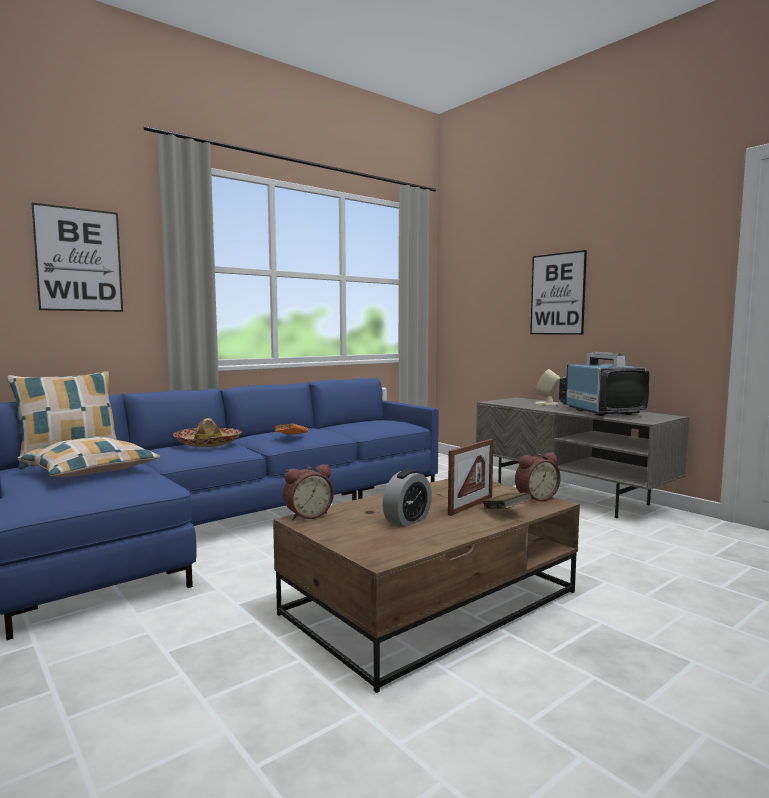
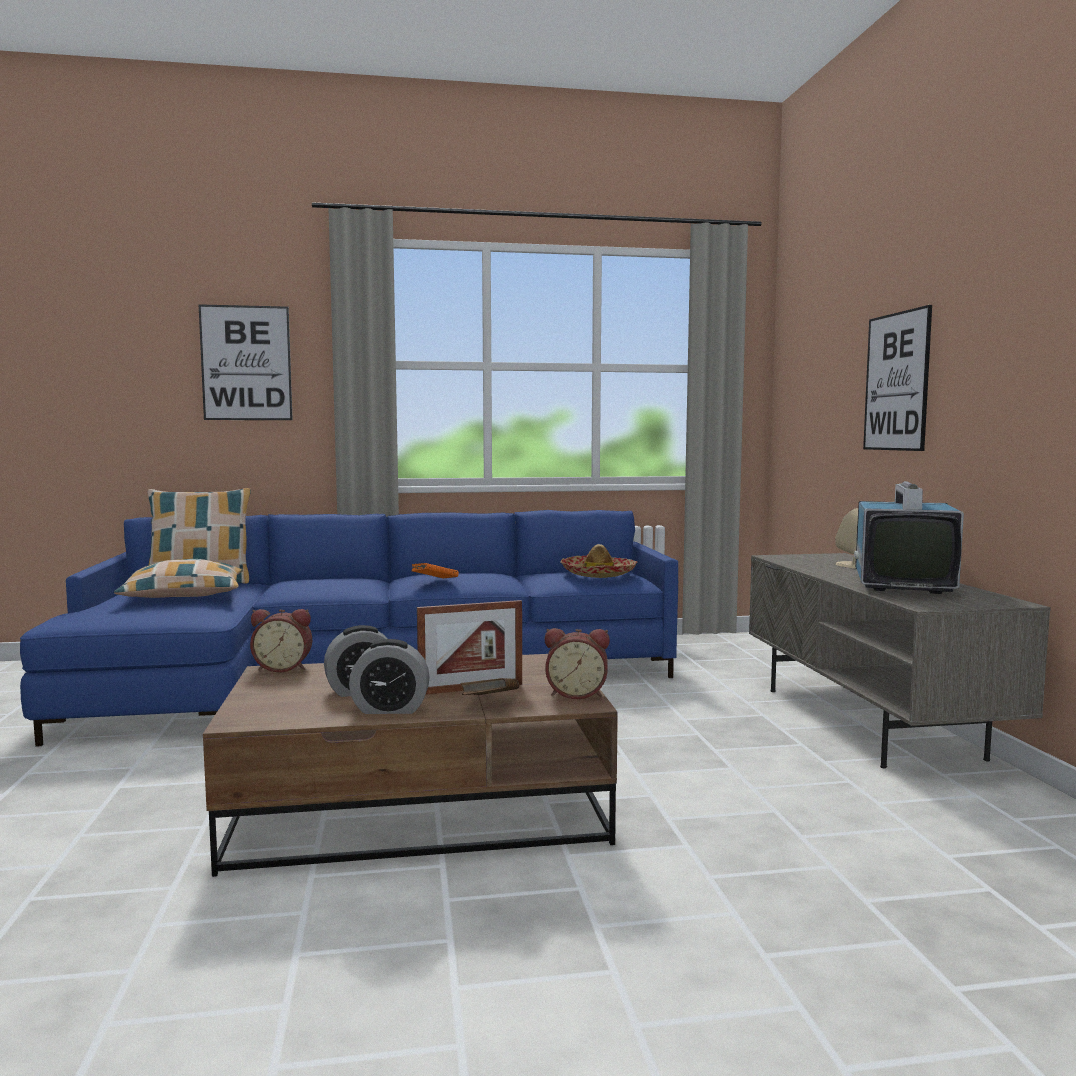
camera: 30 degrees right, 0 degrees up
hat [173,418,242,447] -> hat moved to [560,544,638,578]
none -> alarm clock [349,639,430,714]

